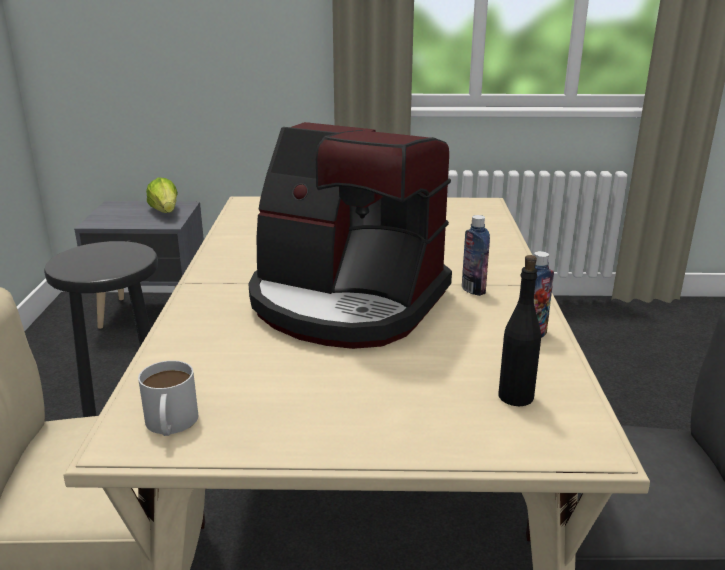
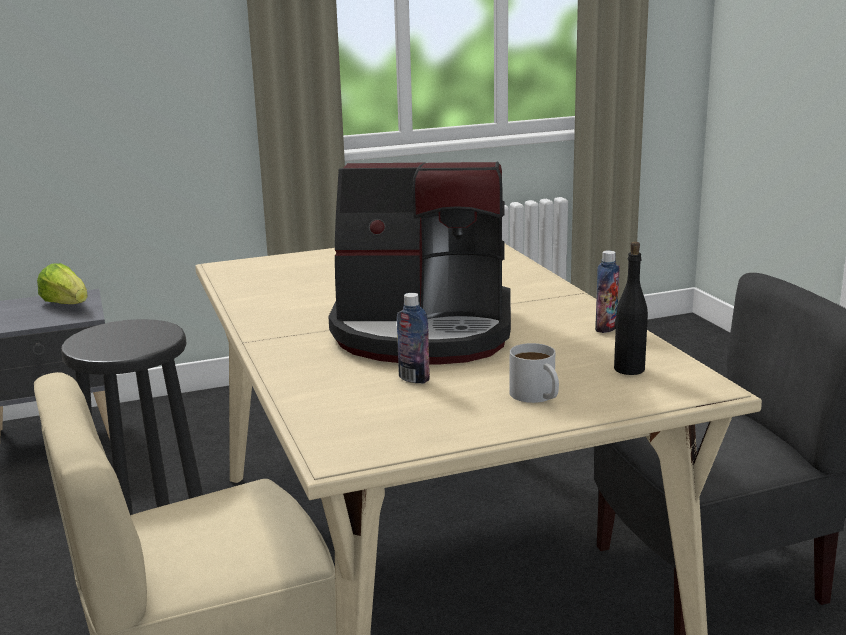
camera: 20 degrees left, 5 degrees down
white mug [138,360,198,436] -> white mug moved to [509,343,559,403]
bottle [462,215,490,296] -> bottle moved to [397,293,430,383]

